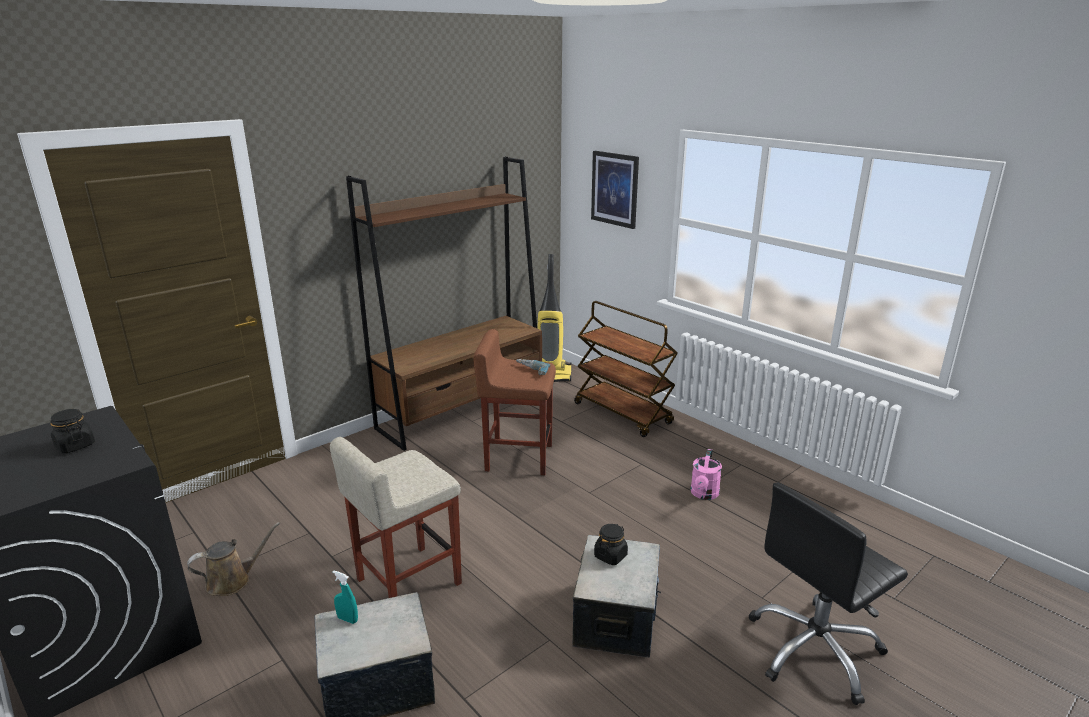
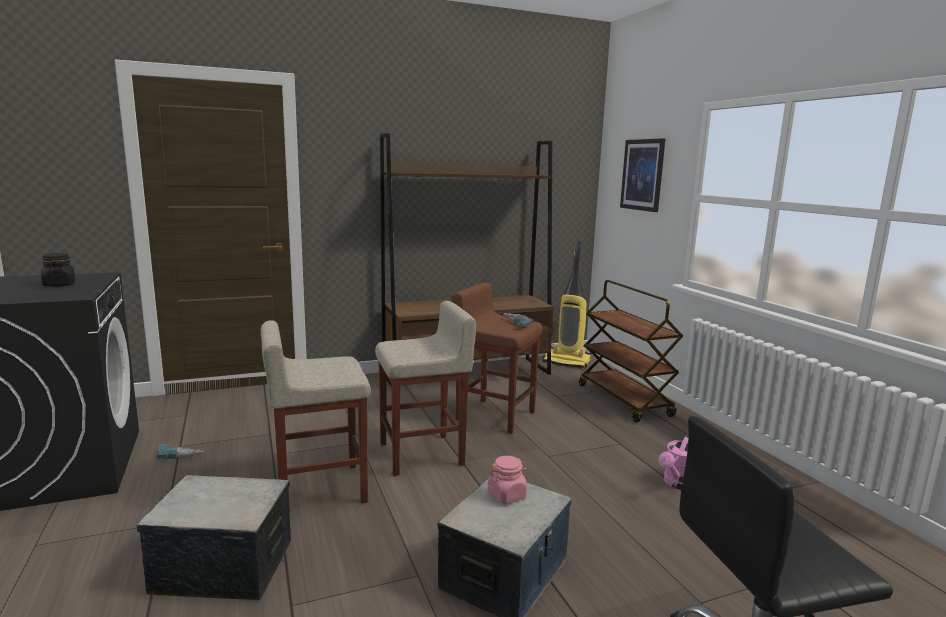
camera: 20 degrees right, 10 degrees down
brown watering can [187,522,280,596] -> power drill [157,443,205,459]
turquoise spray bottle [332,570,358,624] -> none
black jar [594,524,628,565] -> pink jar [487,456,527,504]
none -> beige stool [375,301,477,476]

